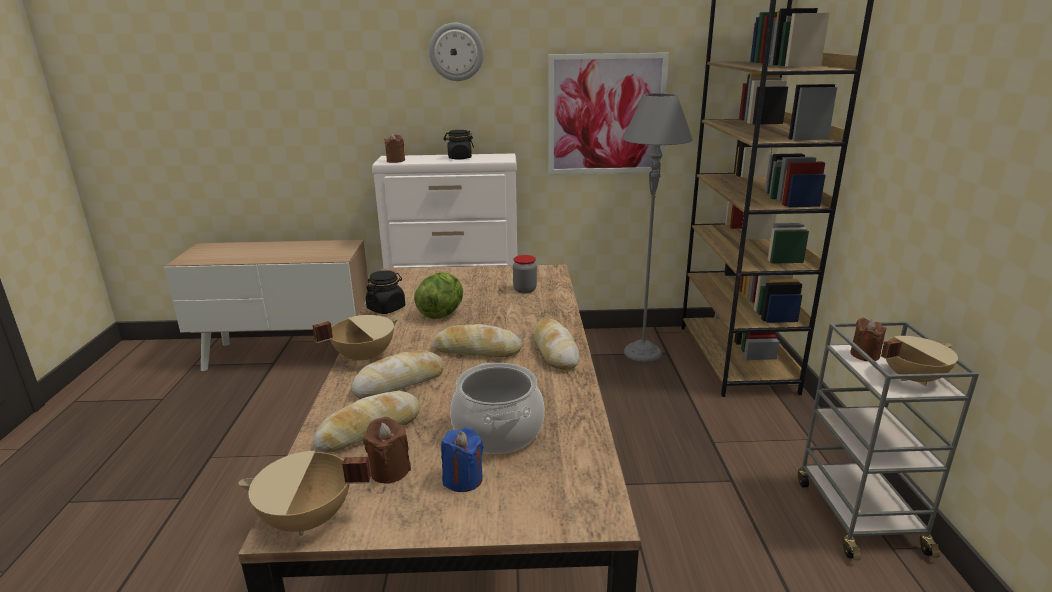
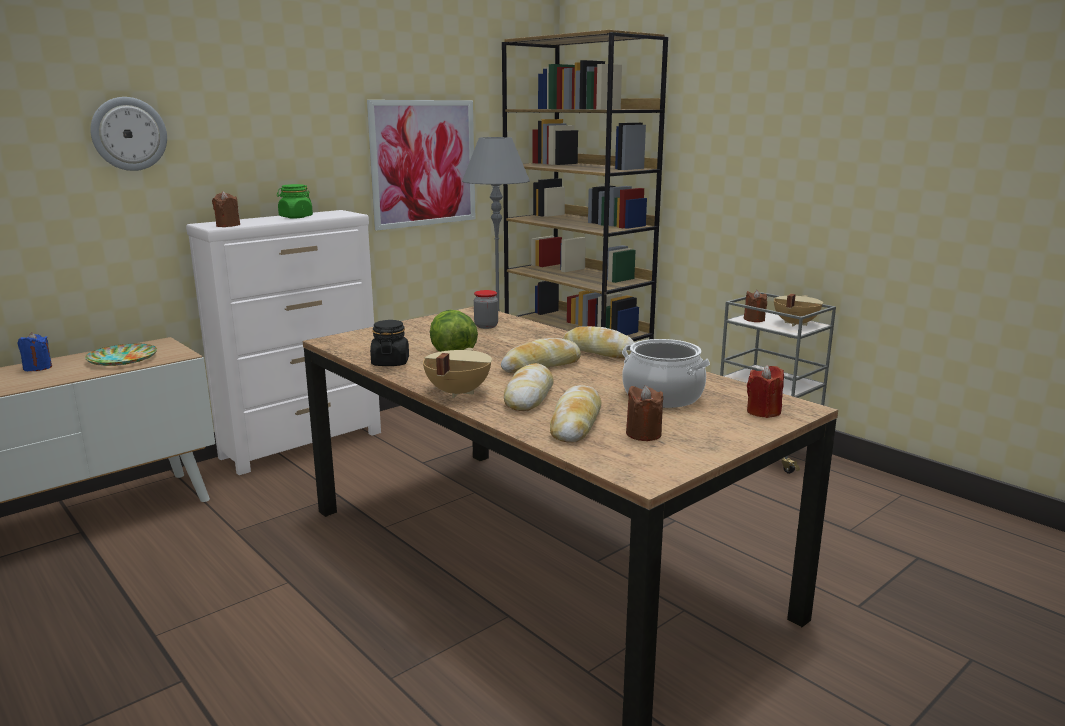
camera: 40 degrees left, 5 degrees down
beige cooking pot [238,451,371,536] -> none
wall clock [429,23,484,81] -> wall clock moved to [90,97,167,171]
blue candle [441,427,483,492] -> blue candle moved to [18,332,52,371]
black jar [444,130,474,160] -> green jar [277,184,313,218]
none -> plate [85,344,157,366]
none -> red candle [747,365,784,418]

